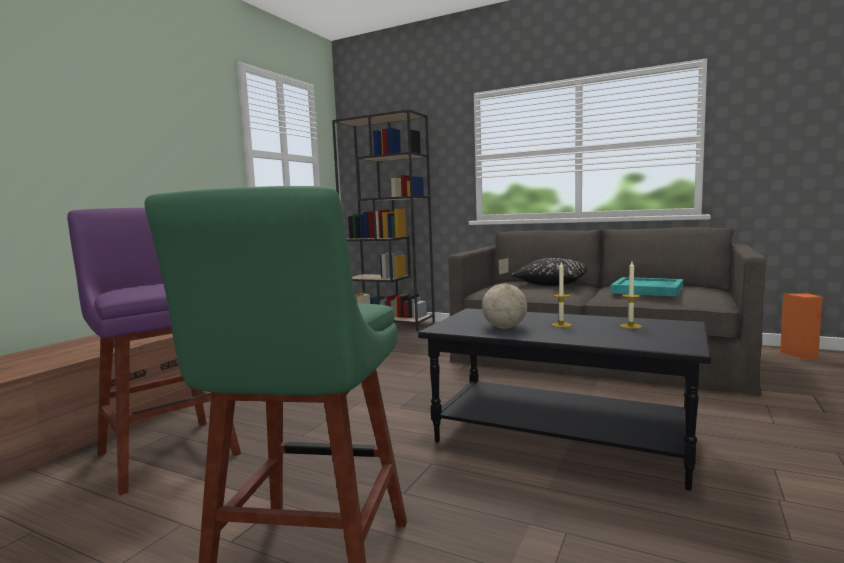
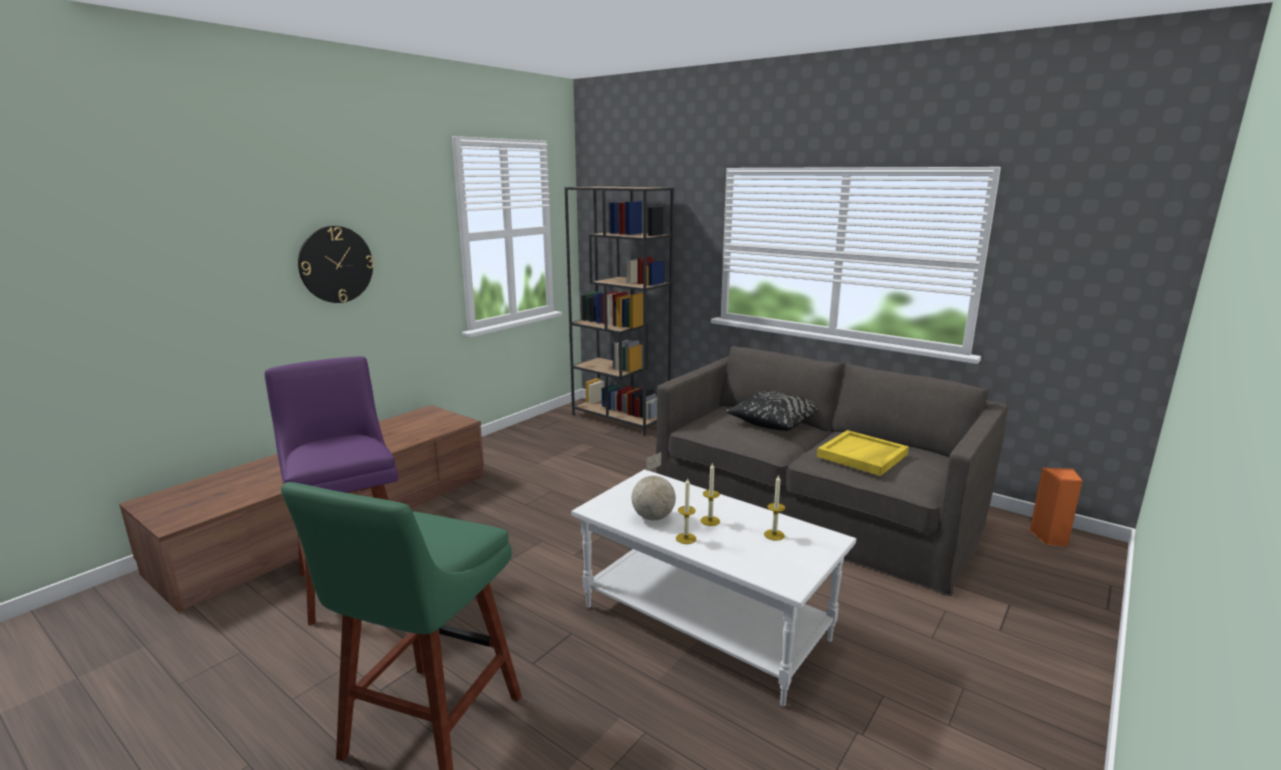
camera: 10 degrees right, 10 degrees up
black coffee table [418,308,711,490] -> white coffee table [571,469,856,707]
turquoise tray [610,277,683,296] -> yellow tray [817,430,909,476]
none -> wall clock [298,226,374,303]
none -> candle [676,477,697,544]

